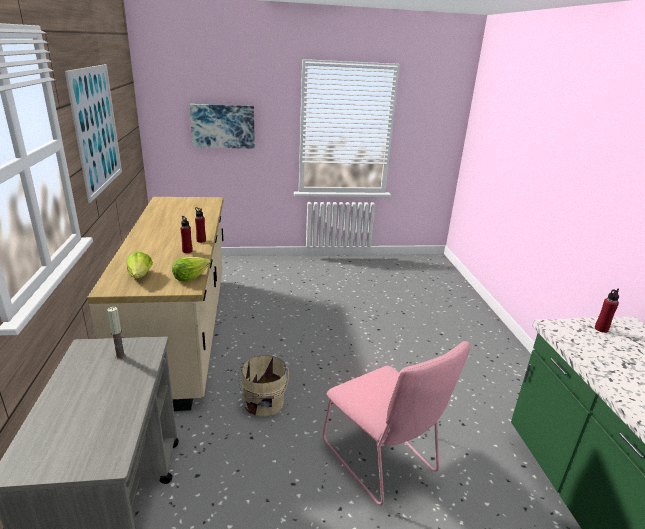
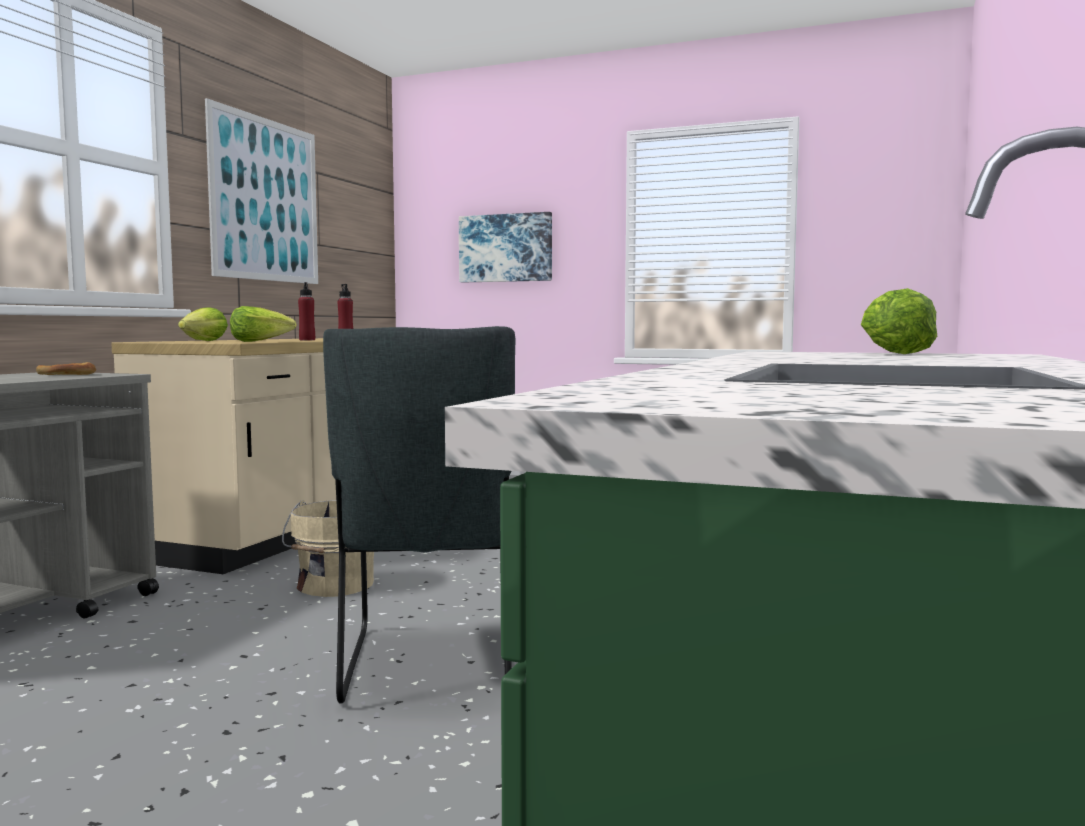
camera: 30 degrees right, 20 degrees down
candle [107,307,126,359] -> bread [36,362,96,375]
pink chair [323,341,470,505] -> grey chair [323,326,516,704]
red bottle [595,289,619,333] -> lettuce [861,288,937,354]

